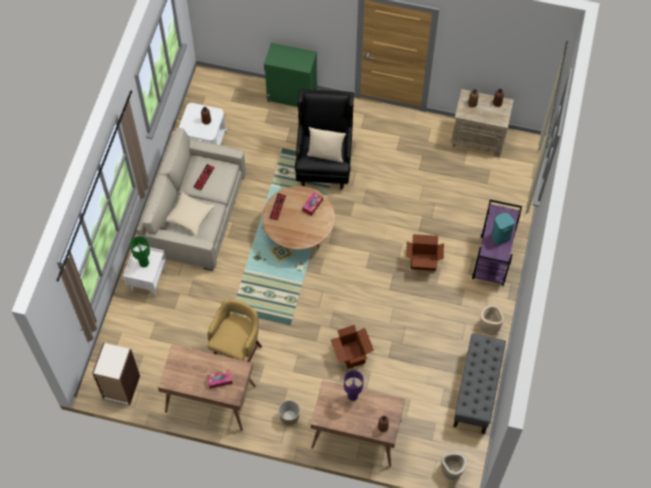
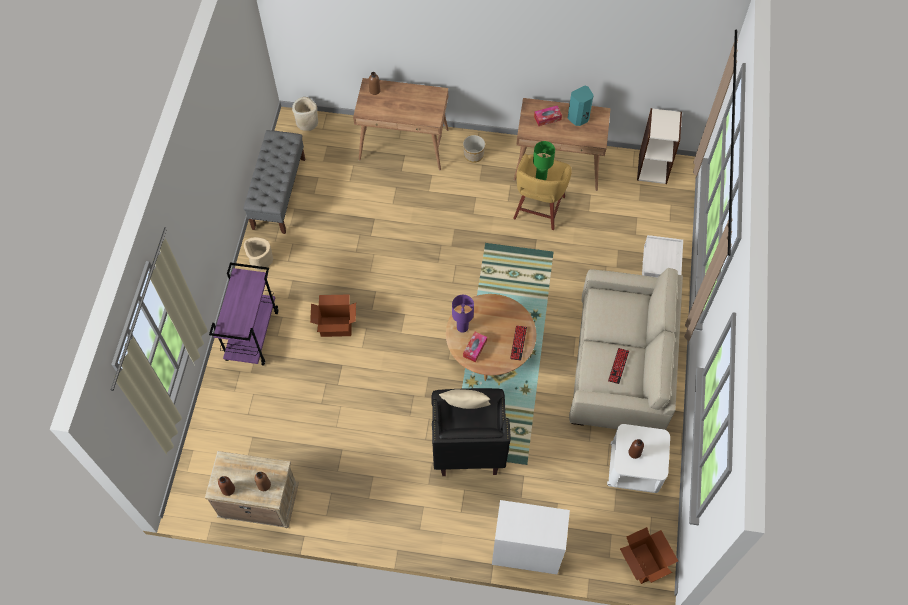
camera: 175 degrees right, 0 degrees up
green table lamp [130,236,150,267] -> green table lamp moved to [533,141,555,180]
beige pillow [166,192,215,236] -> none
green cabinet [264,43,317,107] -> white cabinet [492,500,570,574]
cardboard box [330,325,374,369] -> cardboard box moved to [620,527,678,584]
purple table lamp [344,370,364,401] -> purple table lamp moved to [452,295,474,333]
turquoise speaker [491,213,515,245] -> turquoise speaker moved to [567,86,594,126]

